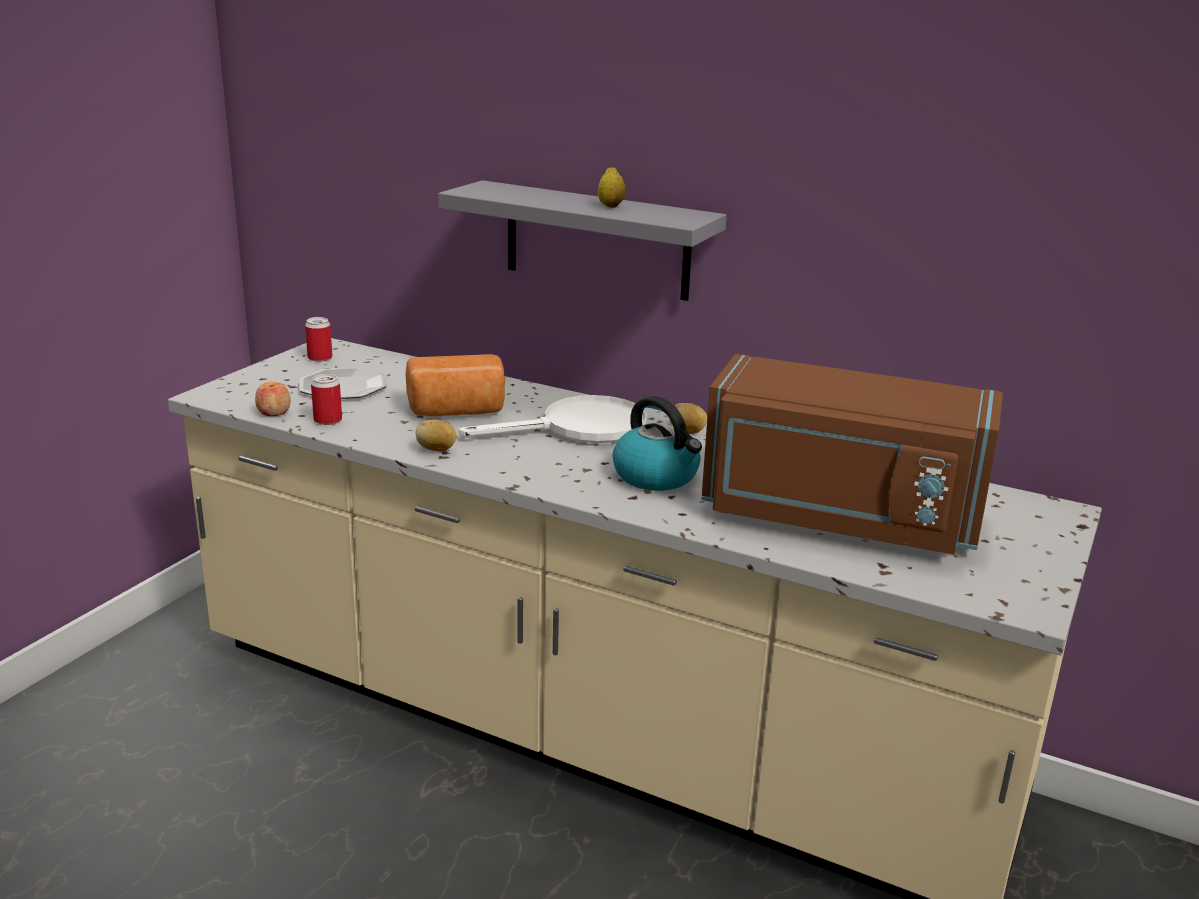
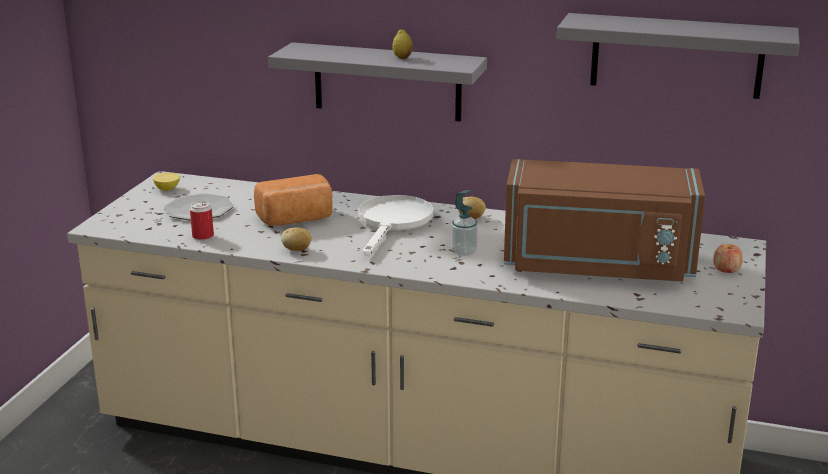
camera: 10 degrees left, 0 degrees up
apple [255,381,291,416] -> apple moved to [713,244,743,273]
can [305,317,332,362] -> lemon [153,173,180,191]
white frying pan [459,395,647,443] -> white frying pan turned 45 degrees counterclockwise [358,195,434,256]
kettle [612,396,702,491] -> soap dispenser [451,190,478,256]
none -> grey shelf [557,13,800,99]

